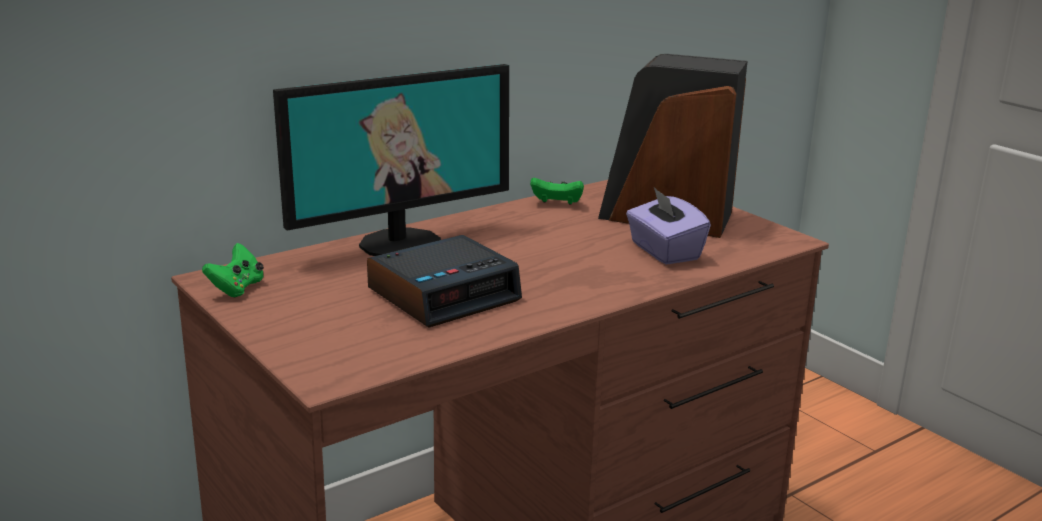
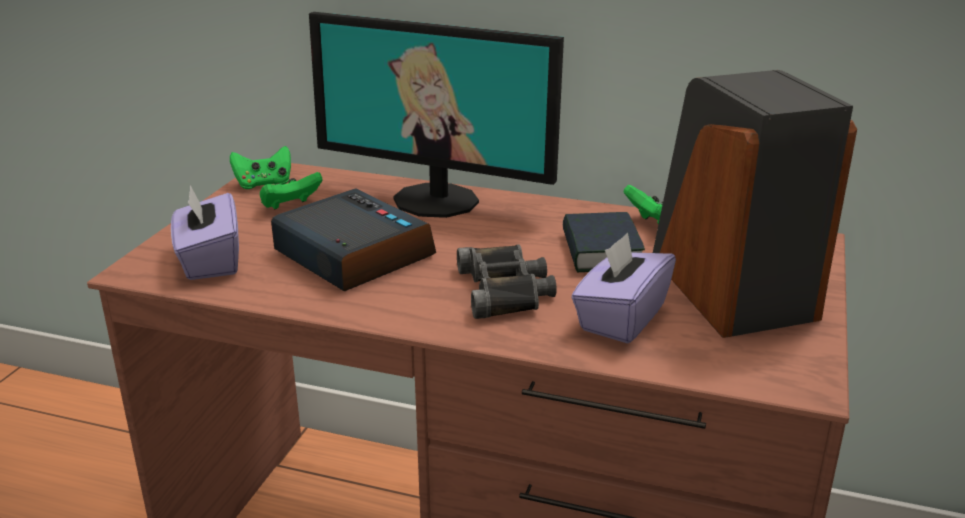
camera: 55 degrees right, 5 degrees up
alarm clock [367,235,522,328] -> alarm clock turned 150 degrees counterclockwise [271,188,436,291]
none -> purple tissue box [171,185,239,280]
none -> green game controller [260,172,323,210]
none -> black binoculars [457,244,557,319]
none -> book [563,212,645,272]

